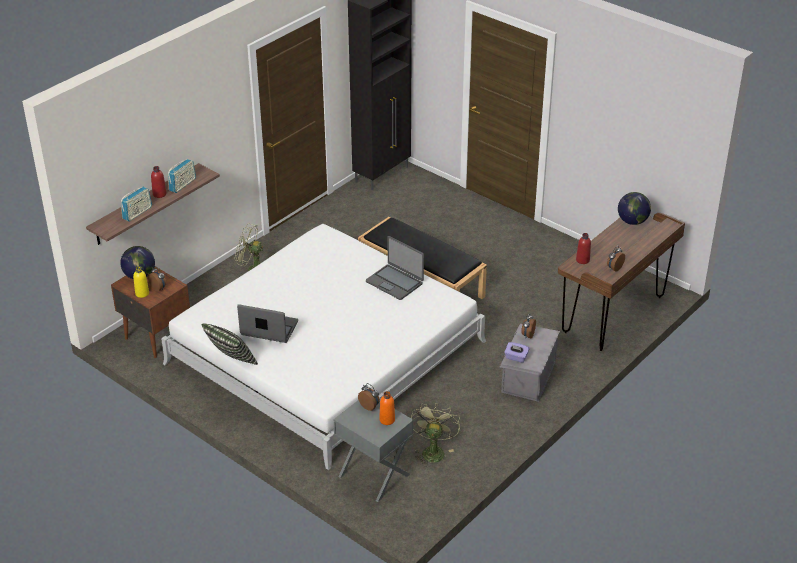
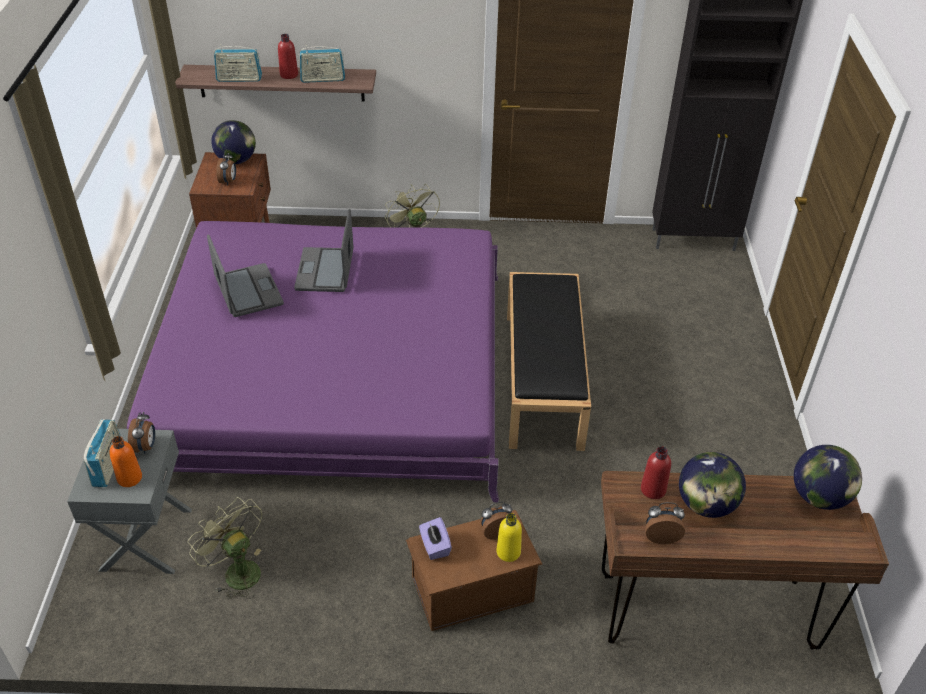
camera: 50 degrees right, 5 degrees up
yellow bottle [133,266,149,298] -> yellow bottle moved to [496,513,522,562]
white bed [161,224,486,470] -> purple bed [127,221,499,502]
pillow [202,323,258,365] -> none
laptop [366,236,424,300] -> laptop moved to [294,209,354,292]
green fan [411,403,460,467] -> green fan turned 105 degrees counterclockwise [188,497,262,599]
grey storage box [500,324,560,402] -> brown storage box [406,510,542,631]
none -> radio [84,419,120,487]
none -> globe [679,452,746,518]

